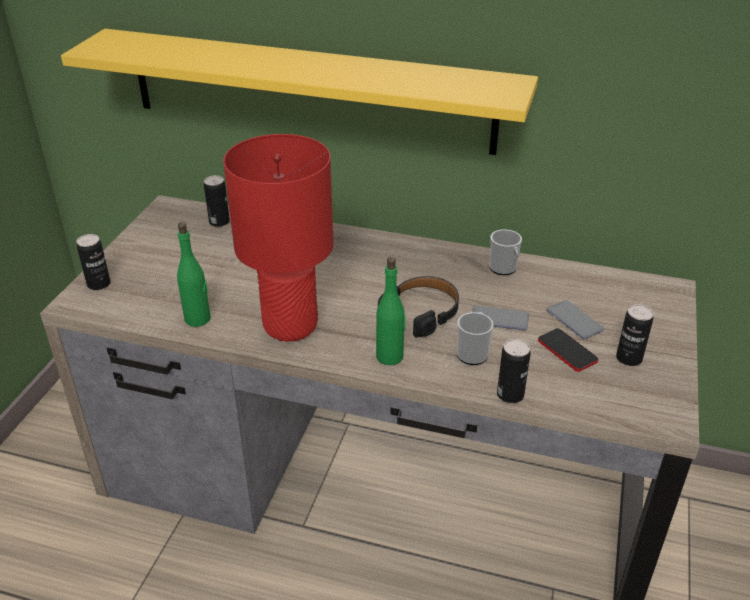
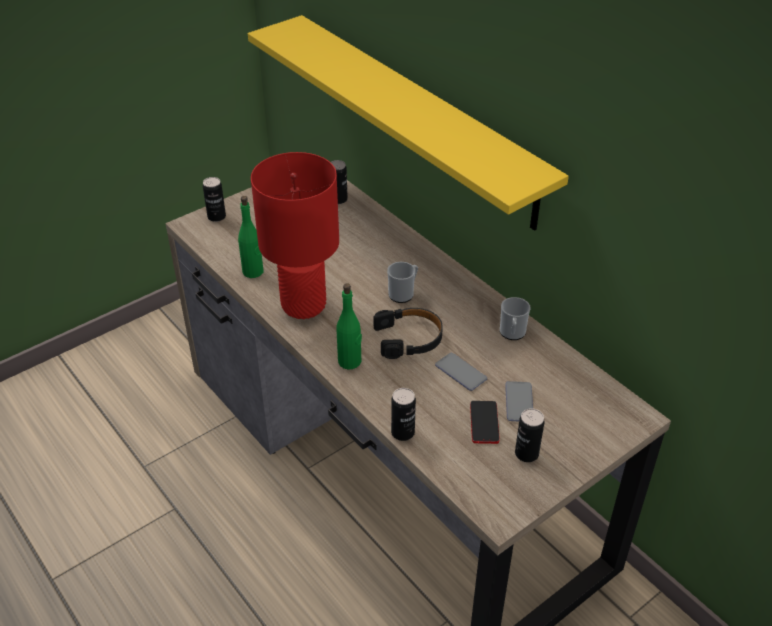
camera: 35 degrees right, 5 degrees up
mug [457,312,494,365] -> mug moved to [387,262,418,303]

